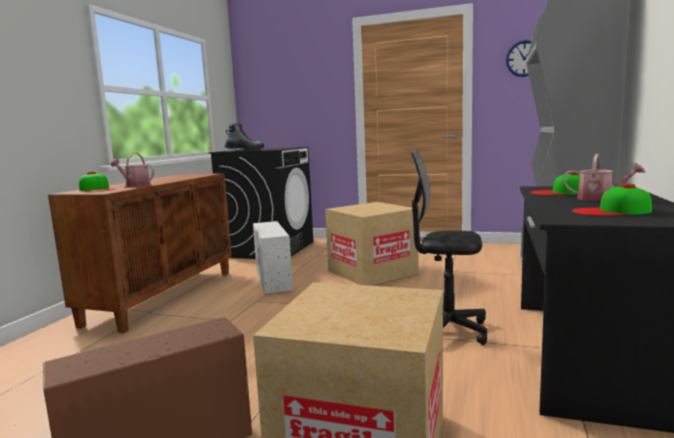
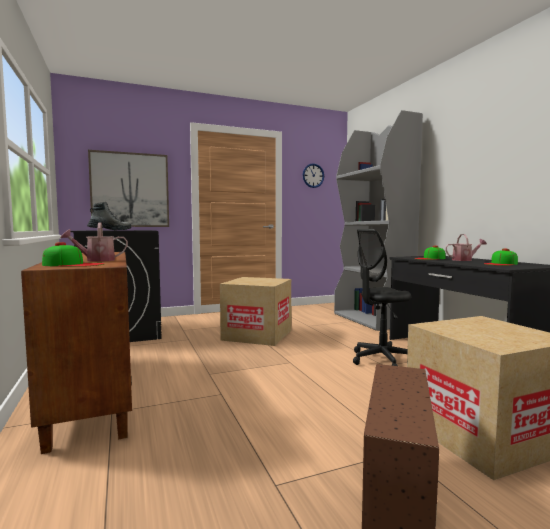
camera: 40 degrees left, 5 degrees down
white storage box [253,221,293,294] -> none
none -> picture [88,150,169,227]

